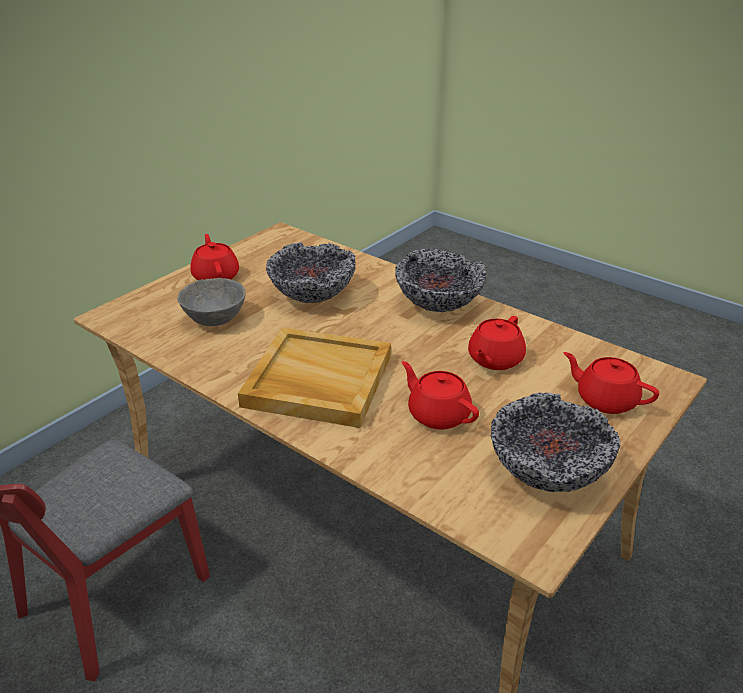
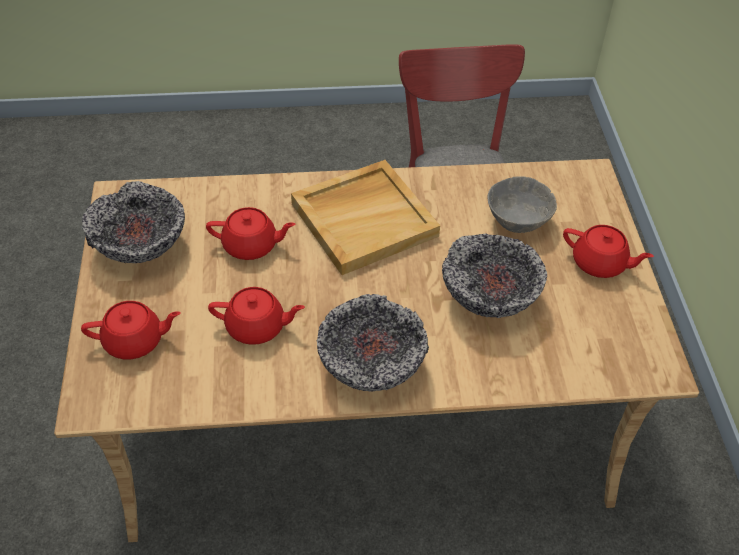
camera: 135 degrees right, 15 degrees up
red teapot [468,316,526,370] -> red teapot turned 105 degrees clockwise [208,287,305,345]

